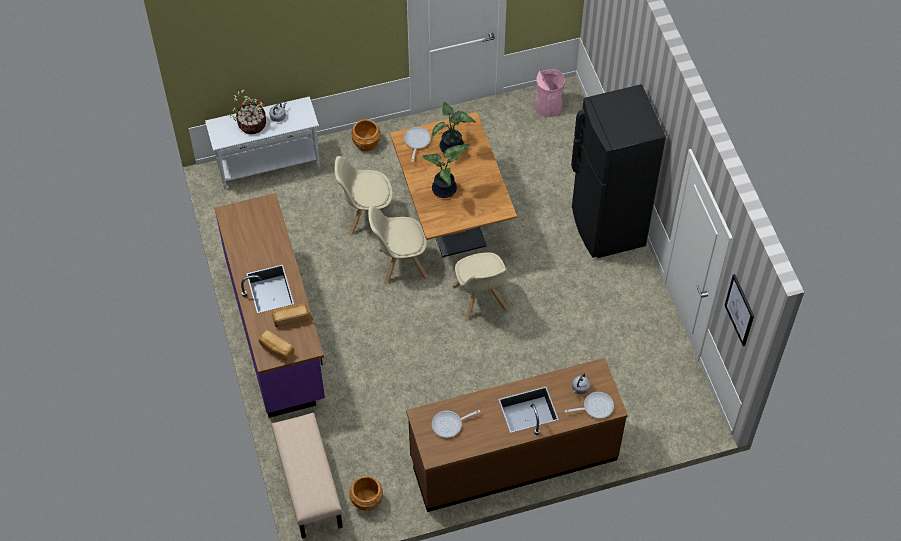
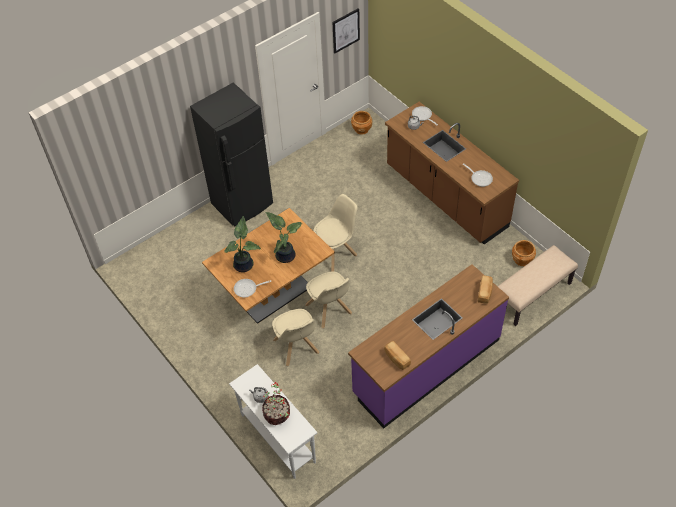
camera: 110 degrees left, 5 degrees down
bread [272,304,309,328] -> bread moved to [384,341,411,370]
brown planter [351,119,381,152] -> brown planter moved to [351,111,373,135]
pink trash can [535,69,565,117] -> none

